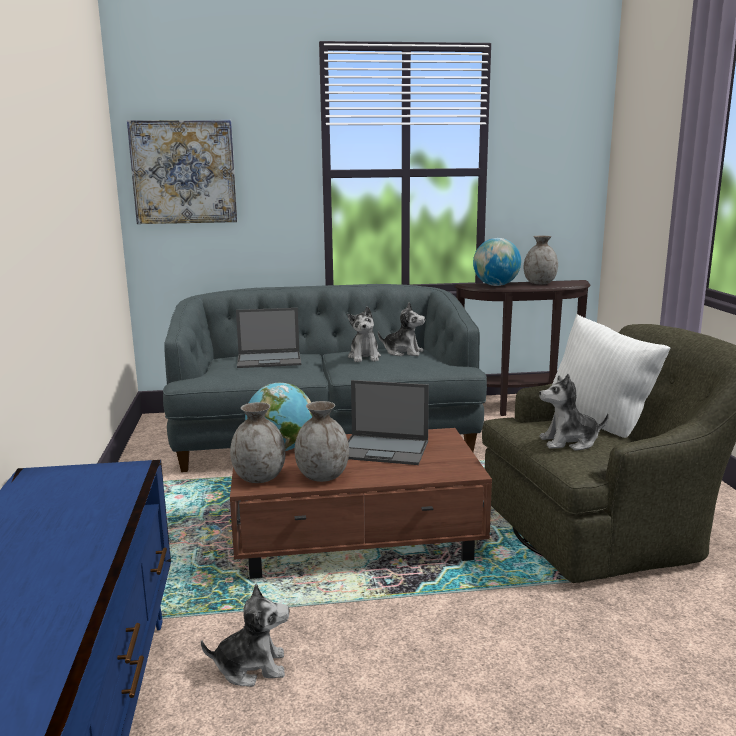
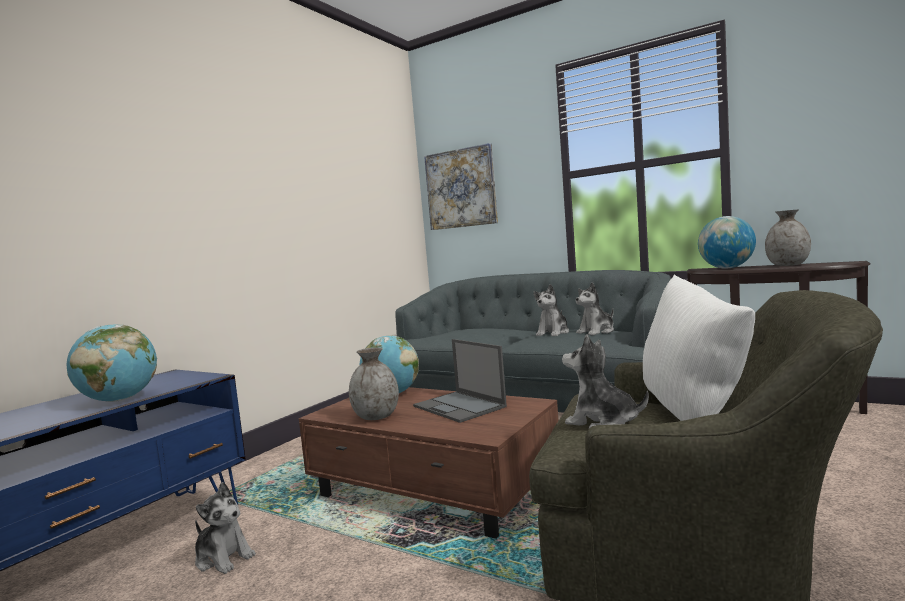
camera: 40 degrees right, 10 degrees down
grey vase [230,402,286,483] -> none
laptop [236,308,301,368] -> none
plush toy [378,302,425,356] -> plush toy turned 90 degrees clockwise [576,282,614,336]
none -> globe [67,324,157,402]

